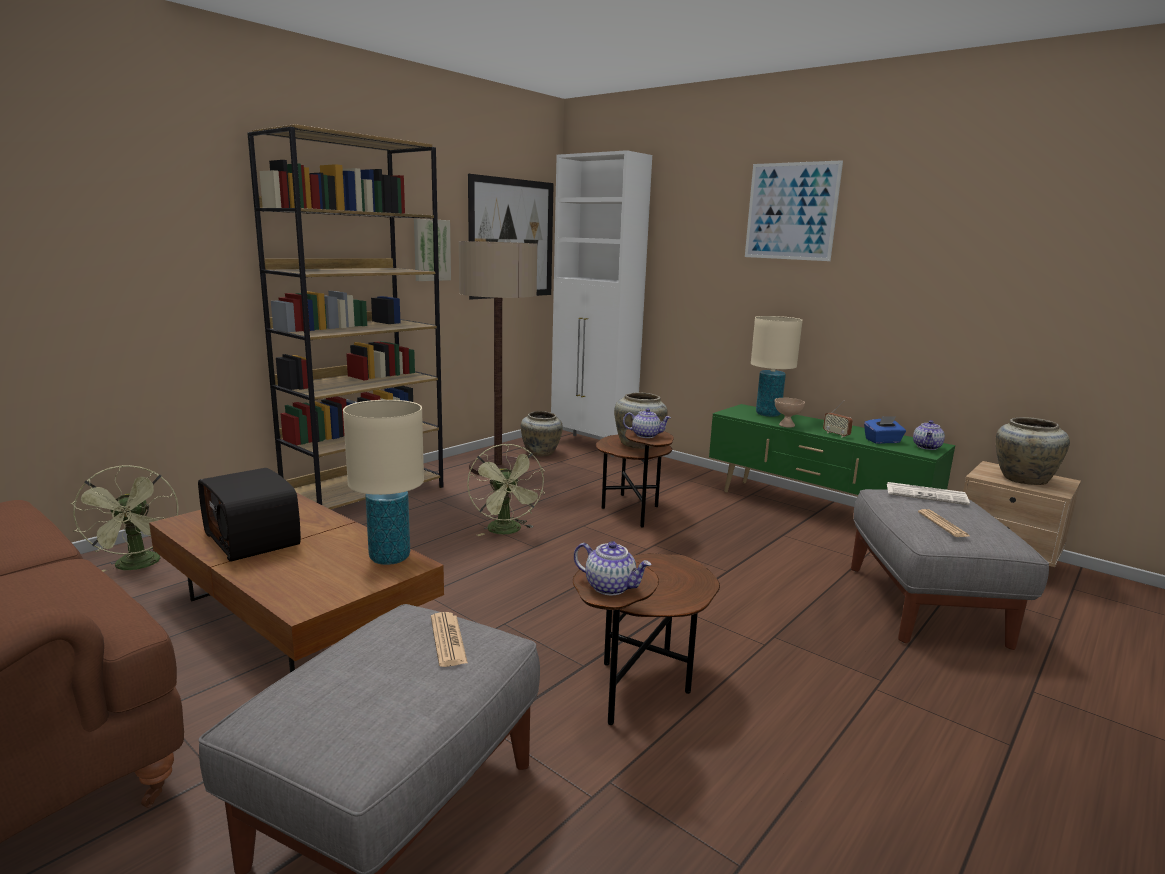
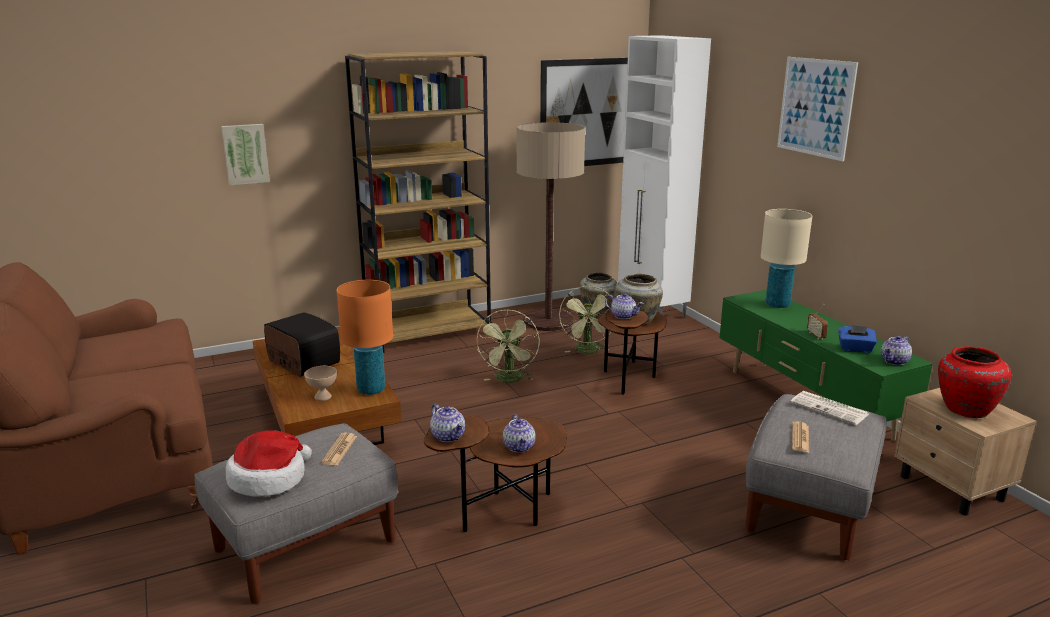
camera: 25 degrees right, 5 degrees up
green fan [70,465,179,572] -> green fan moved to [559,286,611,354]
radio [198,468,301,562] -> radio turned 150 degrees clockwise [264,312,340,377]
beige table lamp [343,400,424,565] -> orange table lamp [336,280,393,395]
picture [414,219,451,281] -> picture moved to [221,124,270,186]
beige bowl [775,398,805,428] -> beige bowl moved to [304,366,337,401]
beige vase [996,417,1070,485] -> red vase [938,347,1011,418]
none -> hat [226,430,312,497]
none -> teapot [503,414,536,452]

